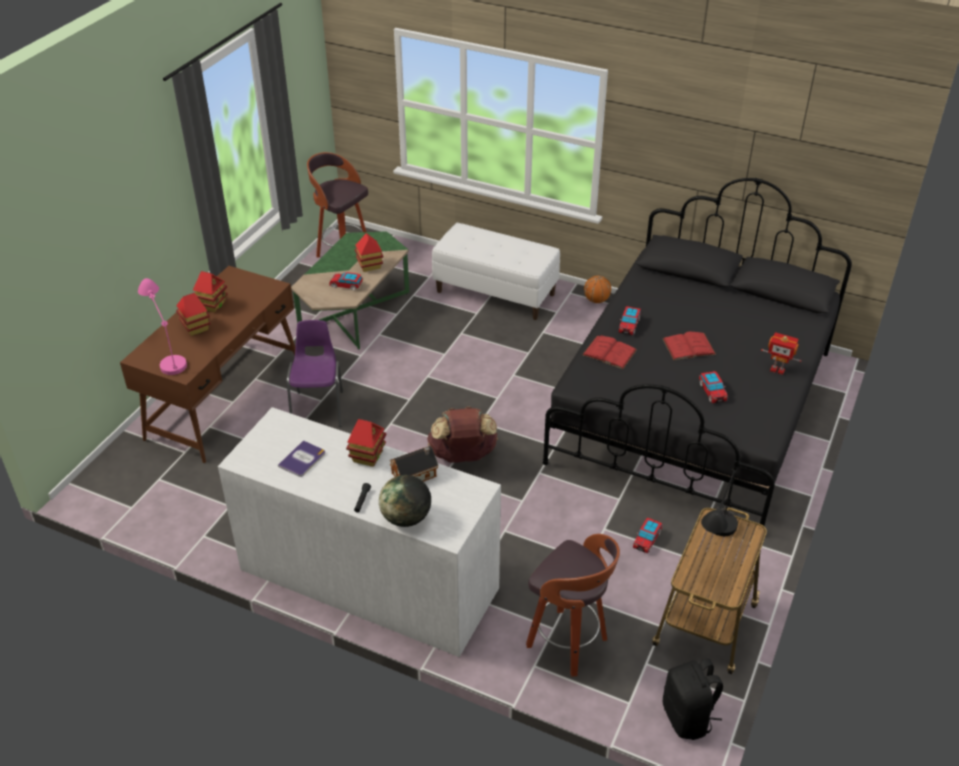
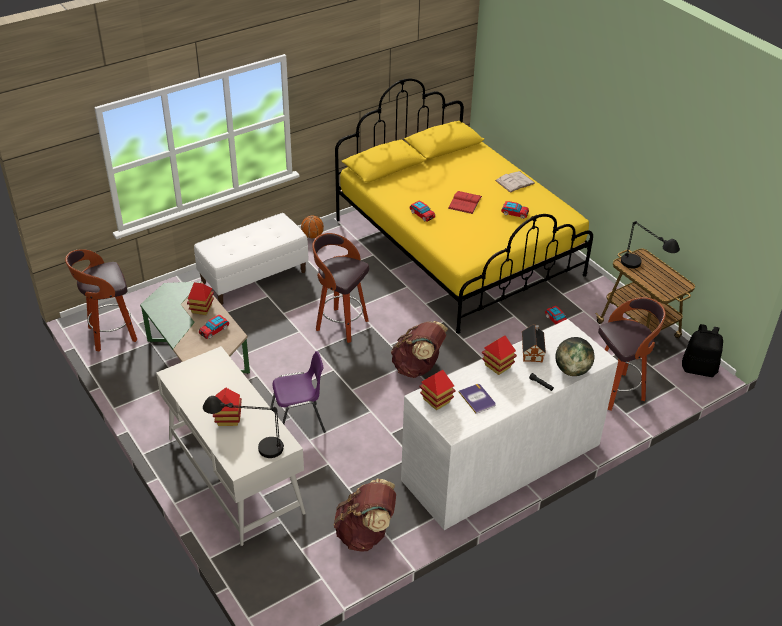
camera: 60 degrees left, 0 degrees up
brown desk [120,266,296,463] -> white desk [156,346,305,546]
pink table lamp [138,278,187,375] -> black table lamp [203,396,284,458]
toy house [192,271,228,312] -> toy house moved to [420,370,456,410]
purple chair [287,320,343,427] -> purple chair turned 135 degrees clockwise [270,351,326,433]
black bed [543,178,852,526] -> yellow bed [335,79,593,334]
red book [582,335,637,369] -> none
toy robot [761,332,802,375] -> white book [495,171,535,193]
none -> stool [312,233,369,343]
none -> brown backpack [334,478,396,552]

